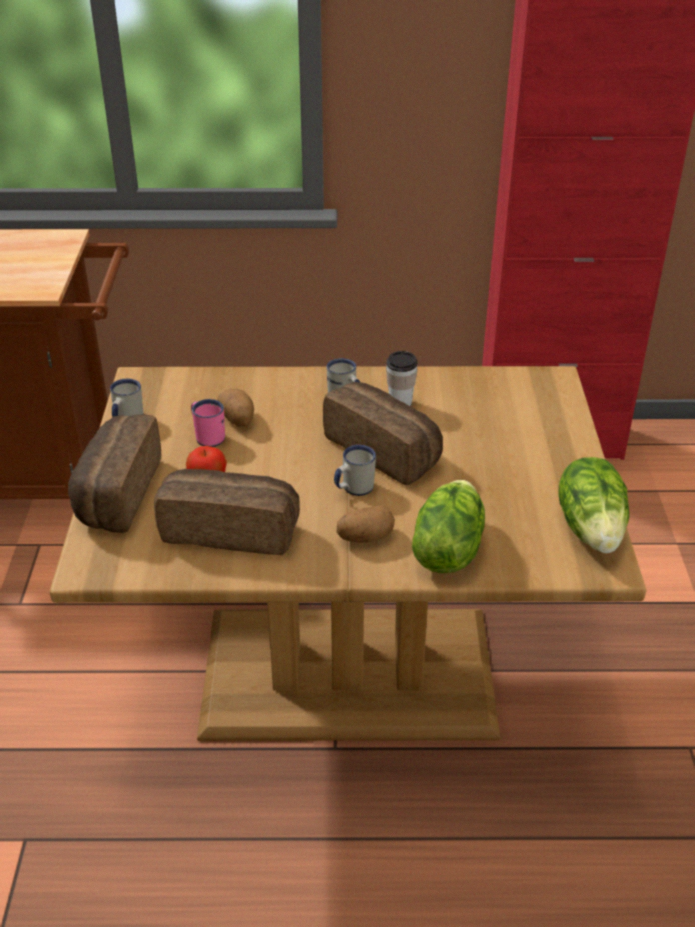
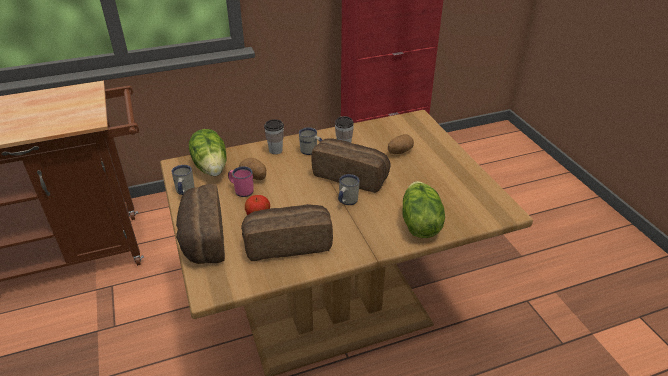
camera: 20 degrees left, 0 degrees up
potato [337,506,395,543] -> potato moved to [388,134,414,154]
lettuce [558,457,629,553] -> lettuce moved to [189,129,227,176]
none -> cup [264,119,284,154]

